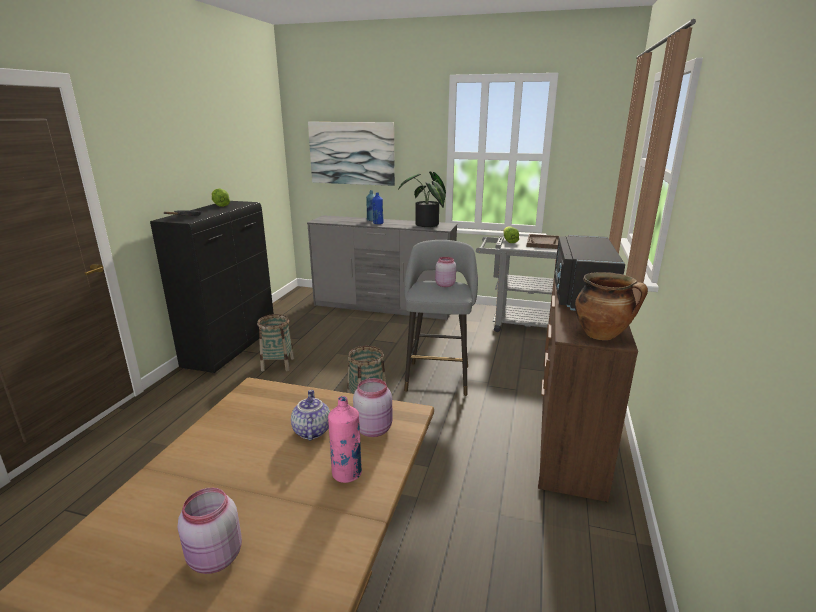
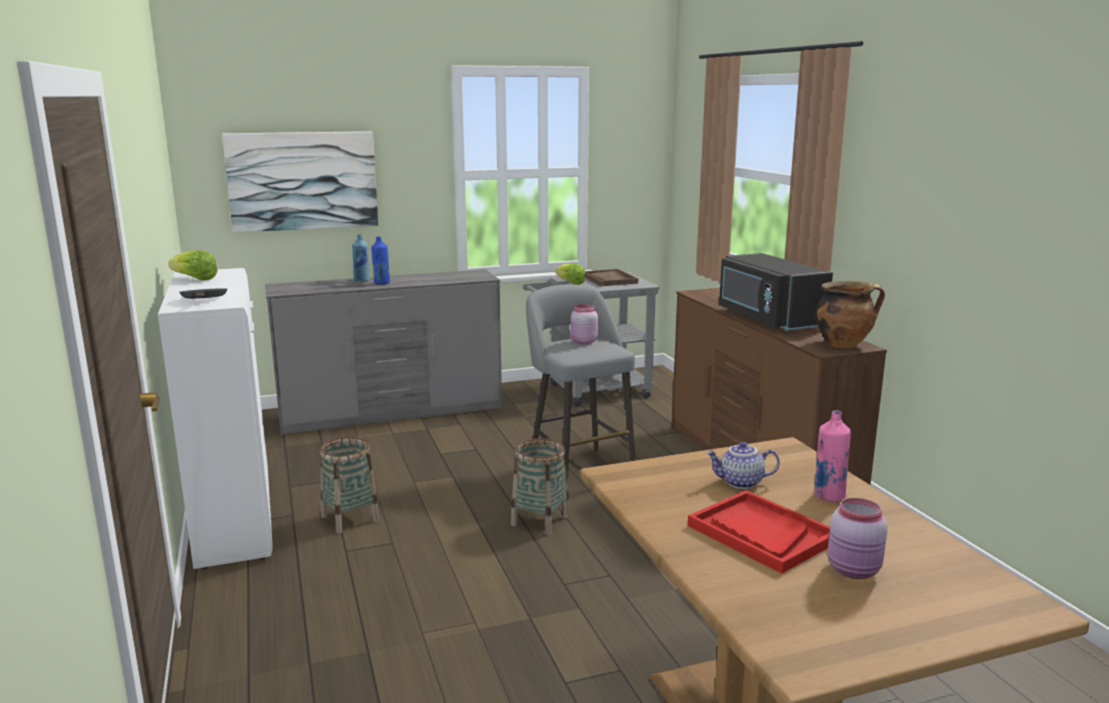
camera: 35 degrees left, 5 degrees down
black cabinet [150,201,274,373] -> white cabinet [158,268,273,569]
teapot [291,390,330,441] -> teapot turned 45 degrees counterclockwise [706,442,780,489]
pink jar [353,378,393,437] -> none
potted plant [398,171,446,227] -> none
none -> red tray [688,490,830,574]

